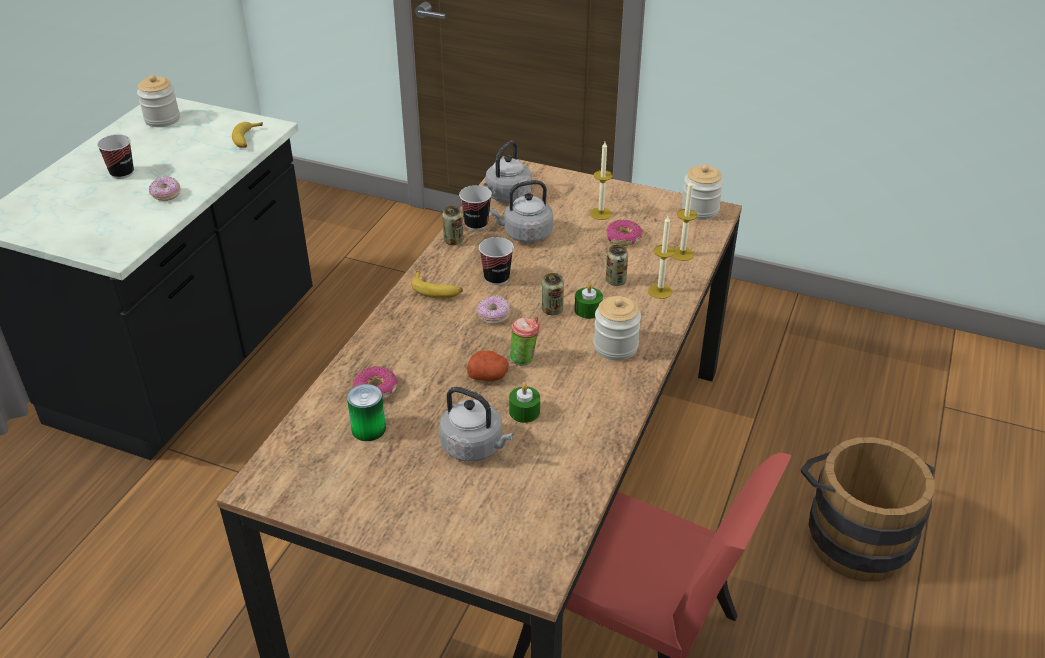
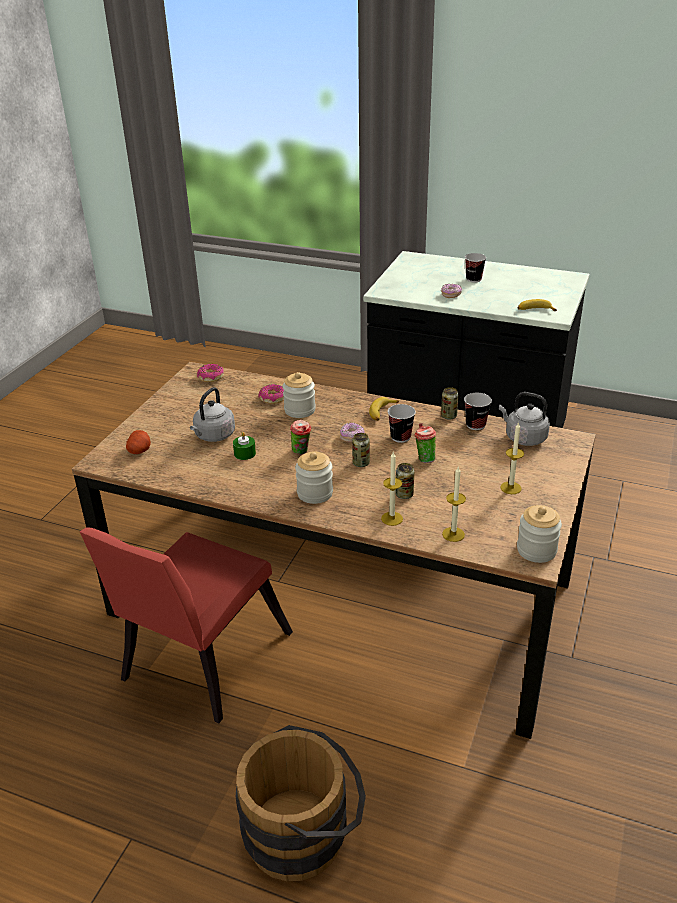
camera: 90 degrees right, 5 degrees down
jar [137,75,180,127] -> jar moved to [283,372,316,418]
can [347,384,386,441] -> none
potato [467,351,509,381] -> potato moved to [126,430,151,454]
grey kettle [489,180,553,243] -> none
green candle [575,283,603,319] -> none
donut [606,220,642,246] -> donut moved to [197,364,224,382]
none -> cup [415,423,436,463]

